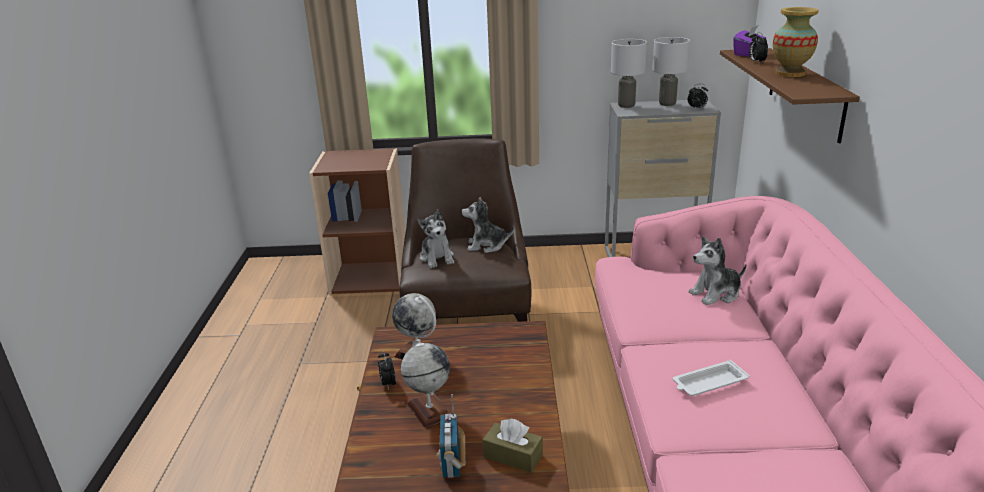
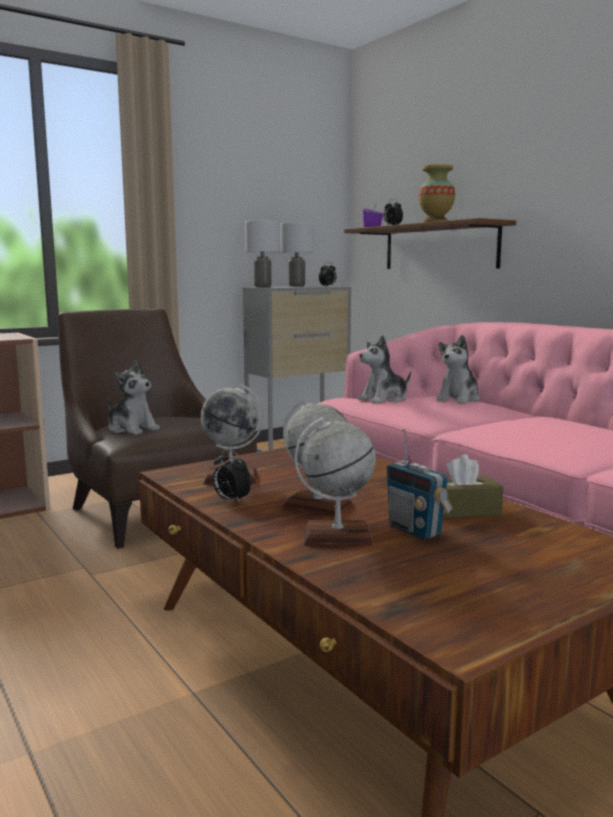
camera: 35 degrees left, 15 degrees down
plush toy [462,197,514,253] -> plush toy moved to [358,335,411,404]
white tray [673,360,750,396] -> none
none -> globe [295,418,376,545]

